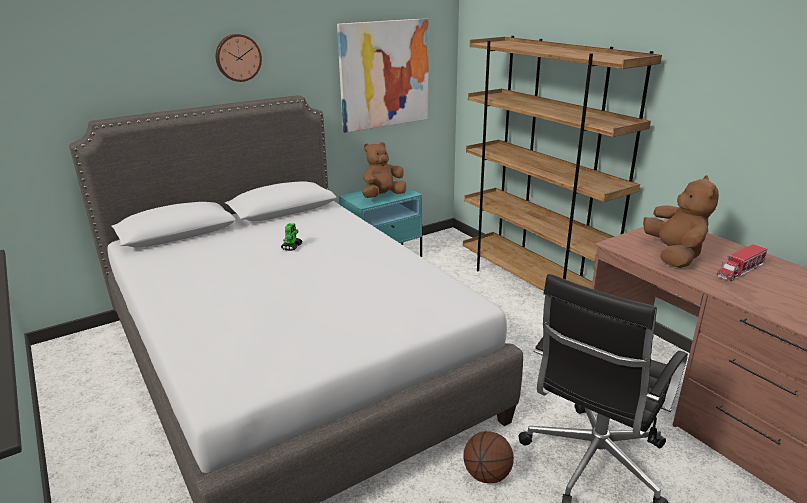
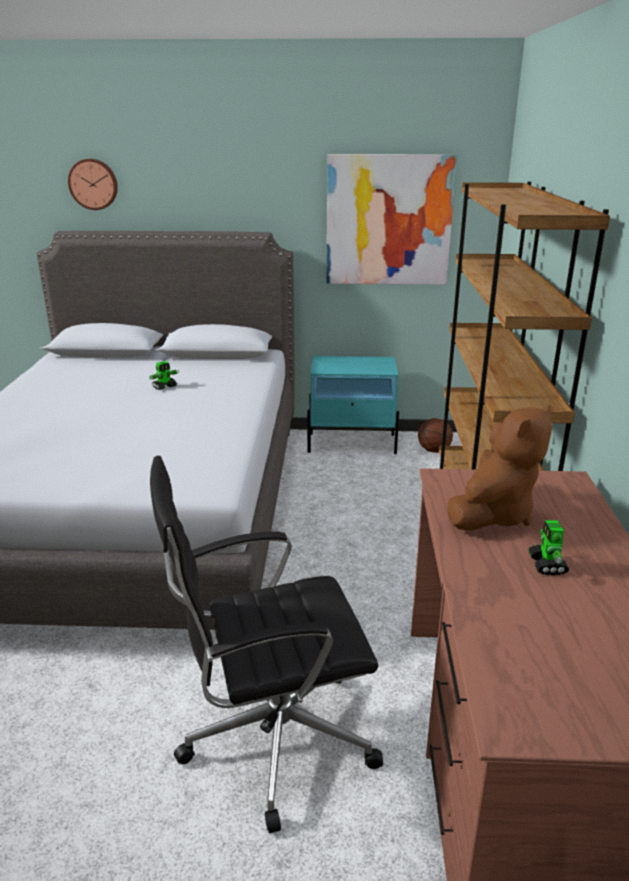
camera: 35 degrees right, 0 degrees up
wall clock [216,34,262,82] -> wall clock moved to [68,159,118,210]
brown plush toy [363,142,406,198] -> none
basketball [463,431,514,483] -> basketball moved to [418,418,453,453]
toy truck [717,244,768,281] -> toy robot [528,520,569,575]

